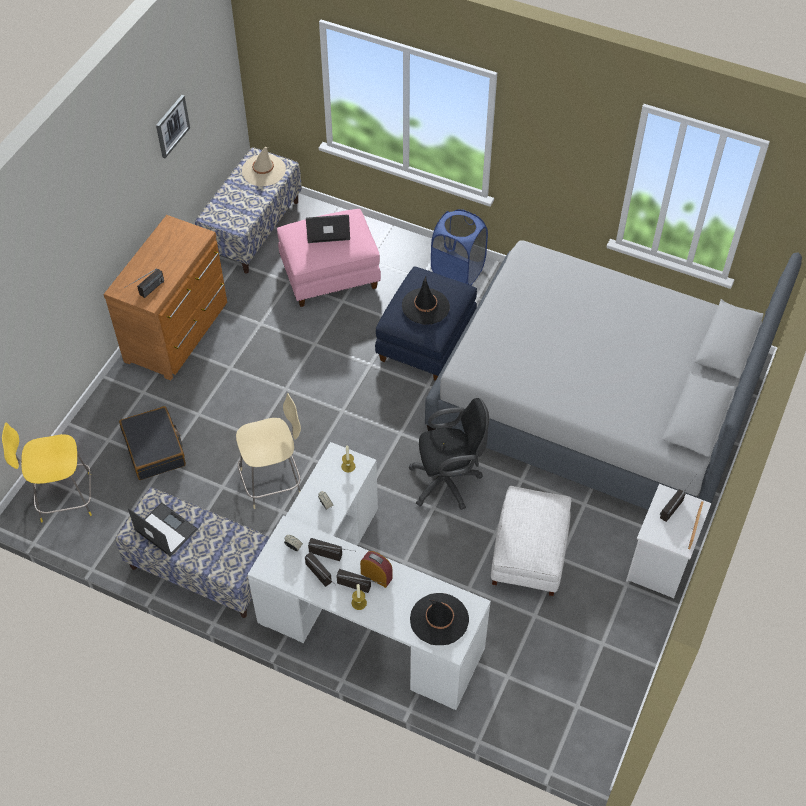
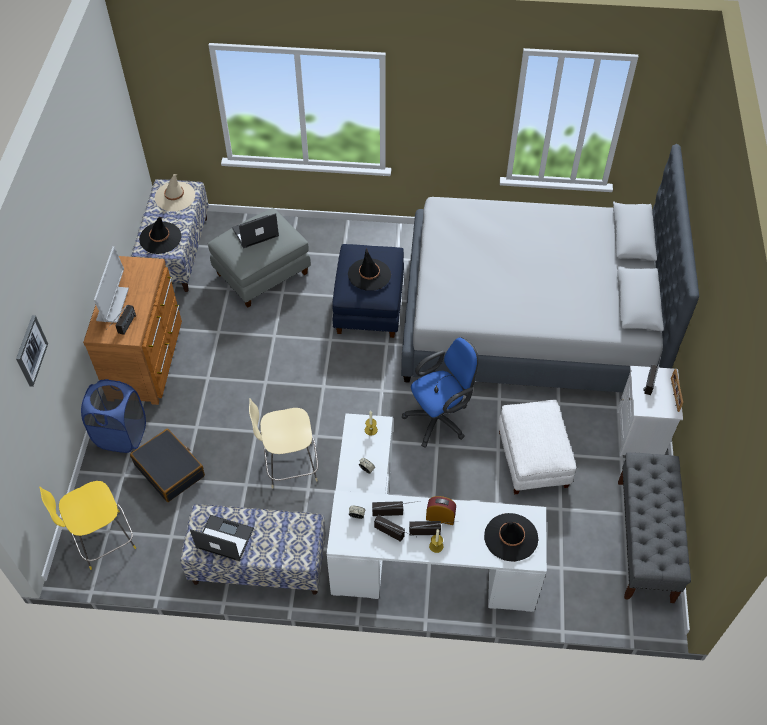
camera: 20 degrees left, 0 degrees up
picture [156,95,190,158] -> picture moved to [16,315,48,387]
beige chair [236,393,301,509] -> beige chair turned 150 degrees counterclockwise [249,398,318,488]
pink ottoman [277,209,381,307] -> grey ottoman [208,208,311,307]
black office chair [408,398,489,510] -> blue office chair [402,337,478,448]
blue laundry basket [431,209,488,285] -> blue laundry basket moved to [81,379,146,453]
none -> monitor [94,246,129,323]
none -> black hat [139,217,181,254]
none -> grey bench [618,452,691,603]

